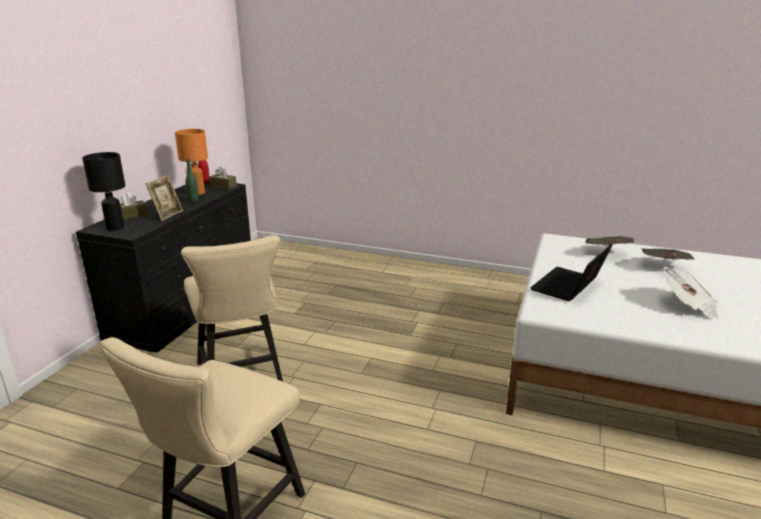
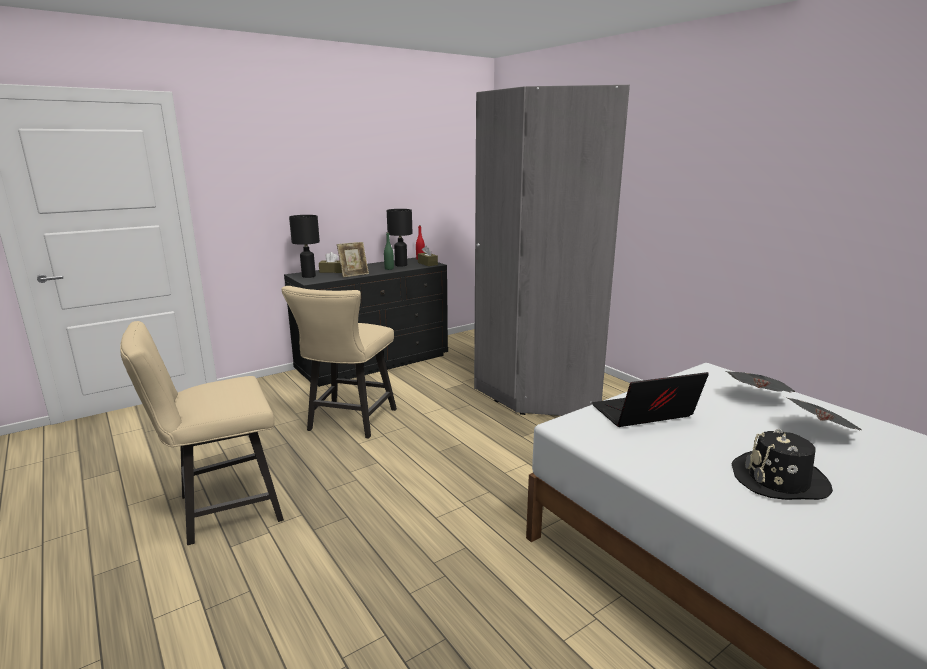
camera: 35 degrees right, 5 degrees down
orange table lamp [175,129,208,195] -> black table lamp [387,209,413,267]
newspaper [663,267,718,319] -> black hat [731,429,833,500]
none -> grey wardrobe [474,85,630,416]

